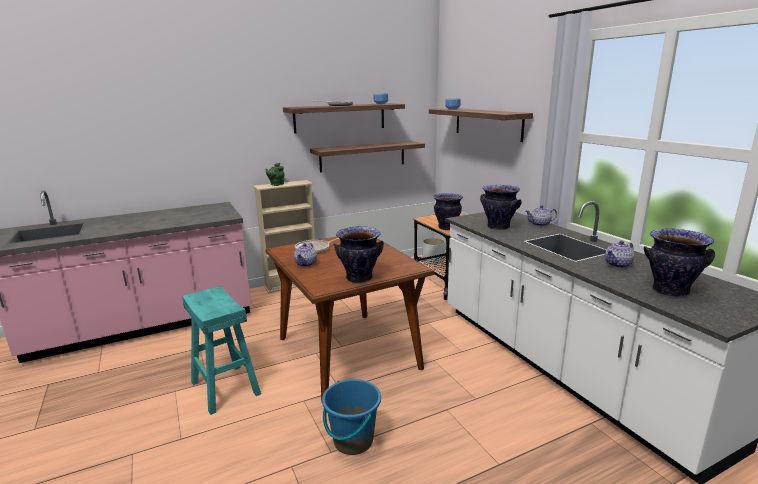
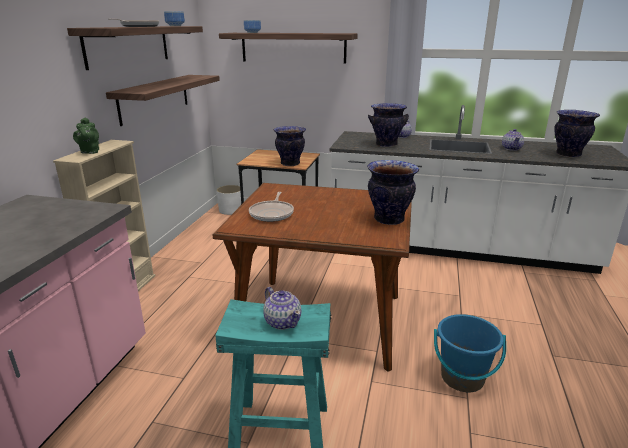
camera: 50 degrees left, 5 degrees up
teapot [294,243,317,267] -> teapot moved to [263,287,301,330]

